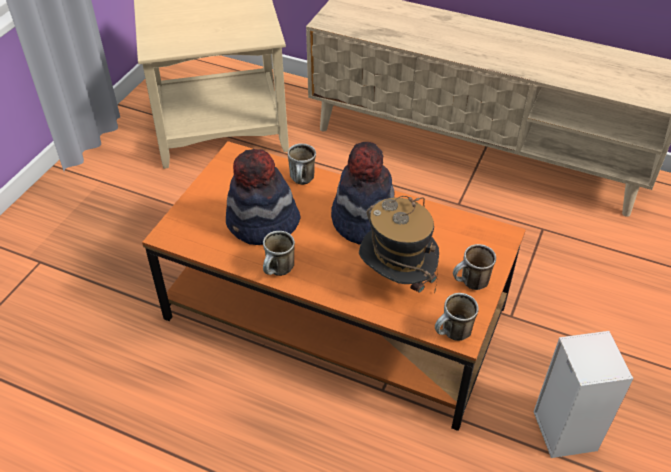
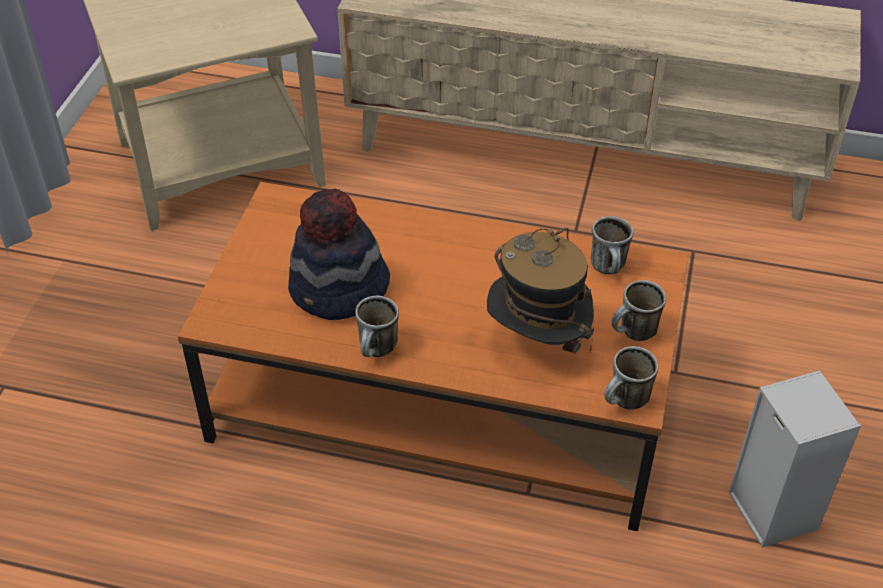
camera: 10 degrees left, 0 degrees up
mug [288,143,316,185] -> mug moved to [591,216,633,275]
hat [331,142,394,245] -> none

